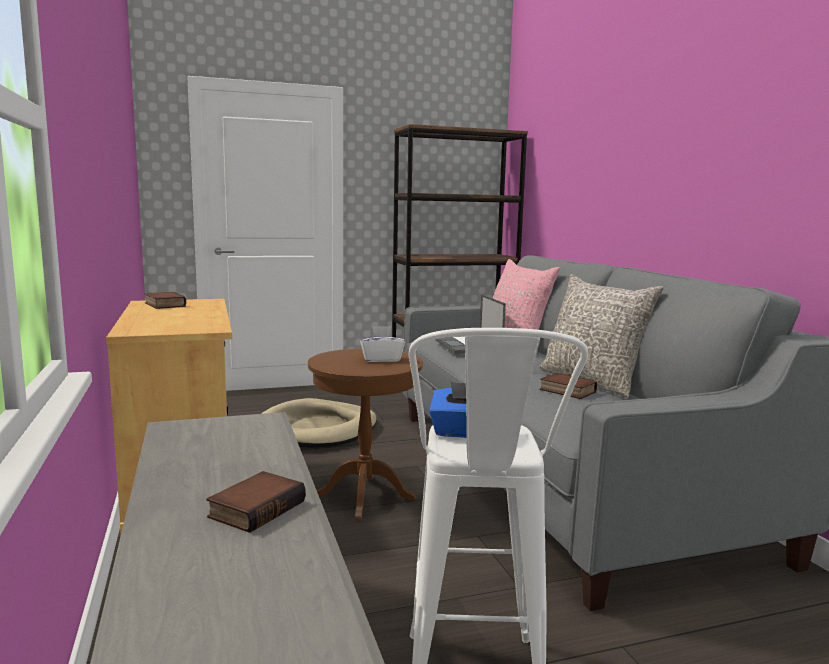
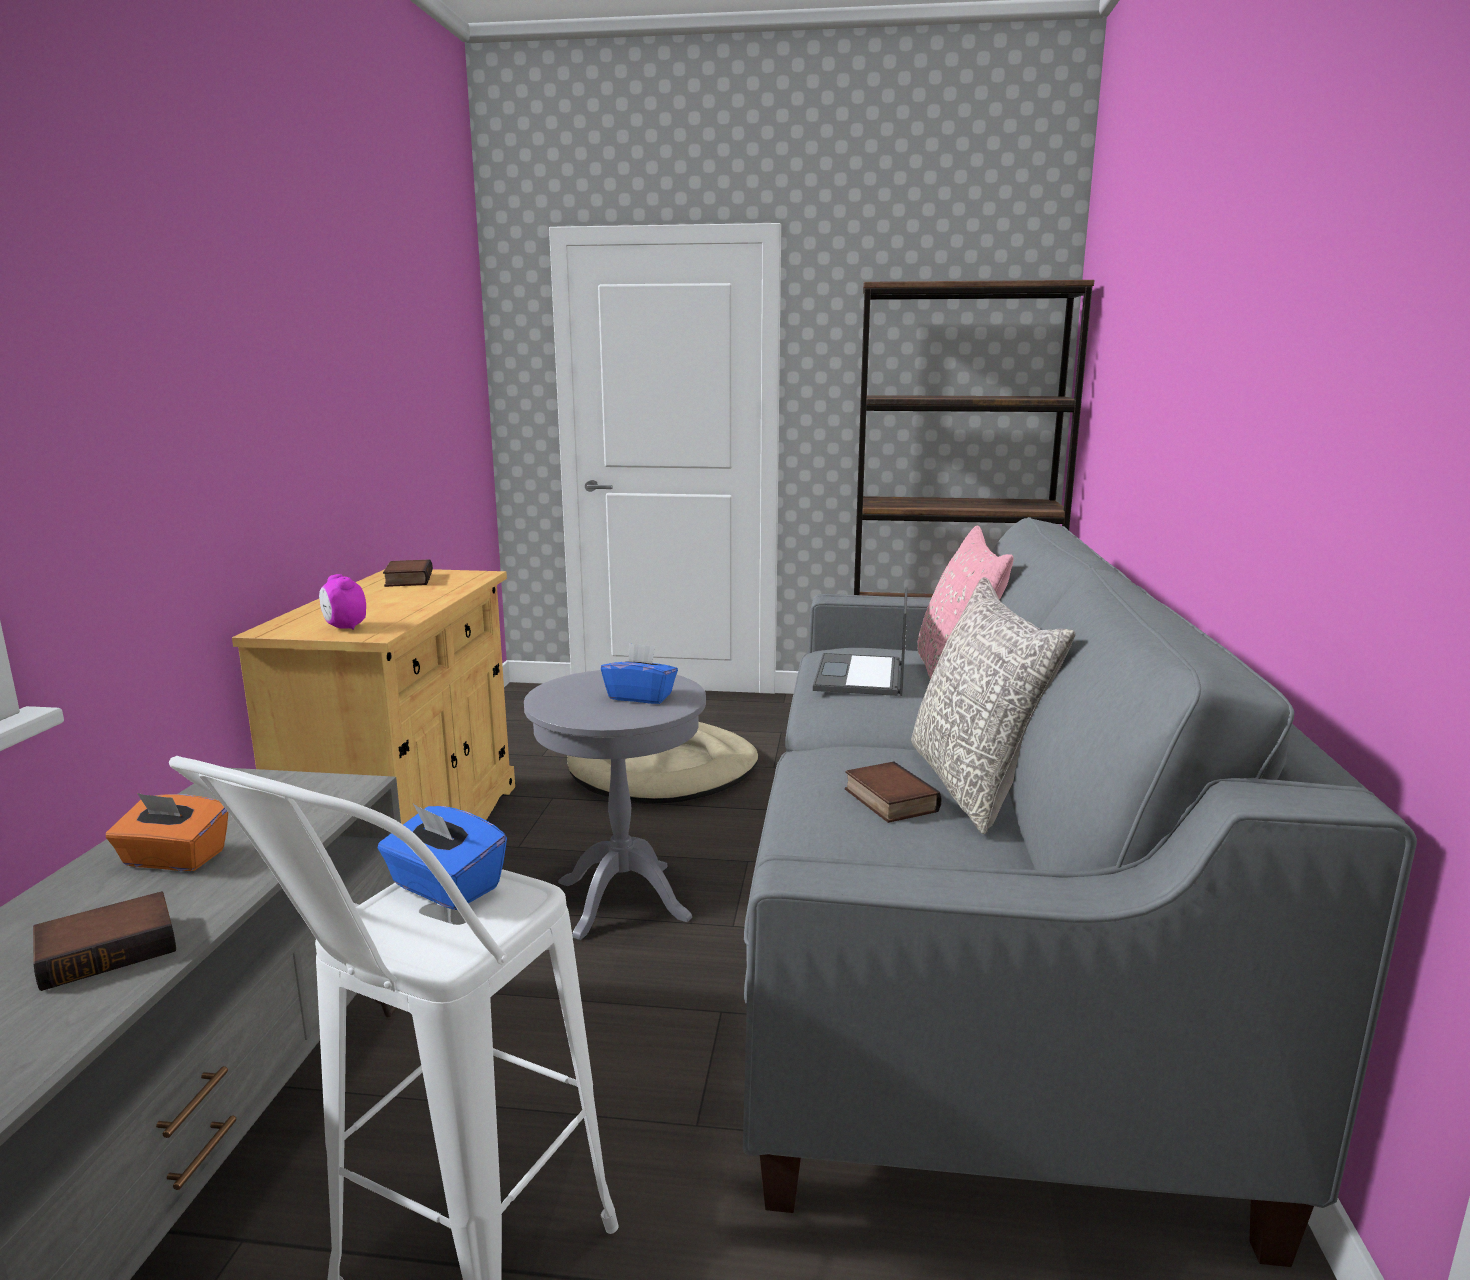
camera: 25 degrees right, 5 degrees up
brown side table [308,348,423,520] -> grey side table [524,670,706,940]
white tissue box [360,326,405,362] -> blue tissue box [601,643,678,704]
none -> orange tissue box [106,793,228,871]
none -> alarm clock [319,574,366,630]

